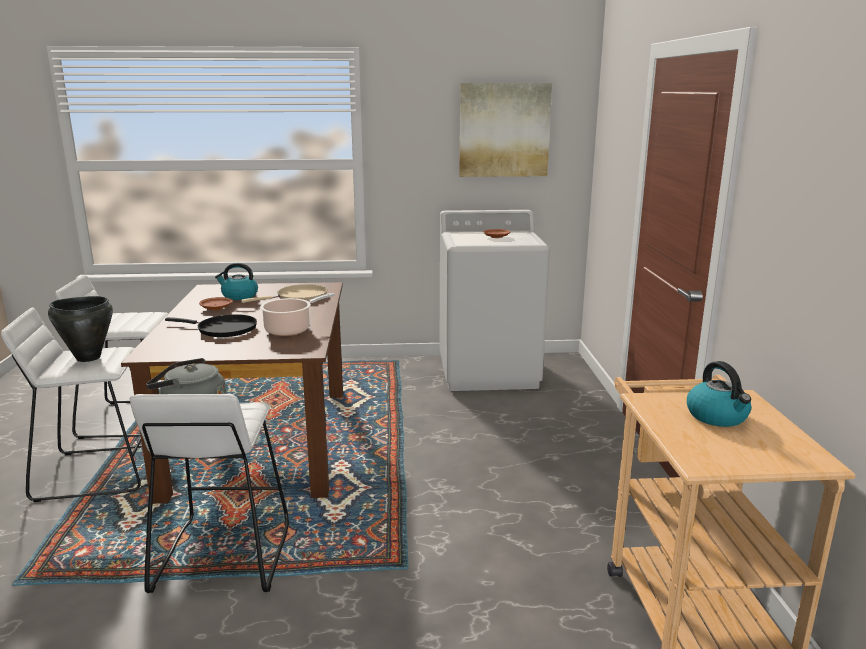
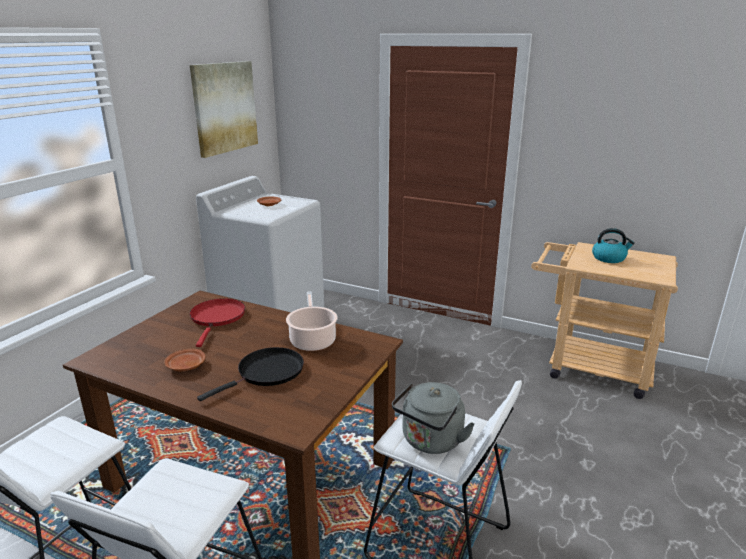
camera: 60 degrees left, 5 degrees up
black cooking pot [48,296,113,362] -> none
kettle [215,263,258,300] -> none
beige frying pan [241,284,327,303] -> red frying pan [190,298,245,347]

